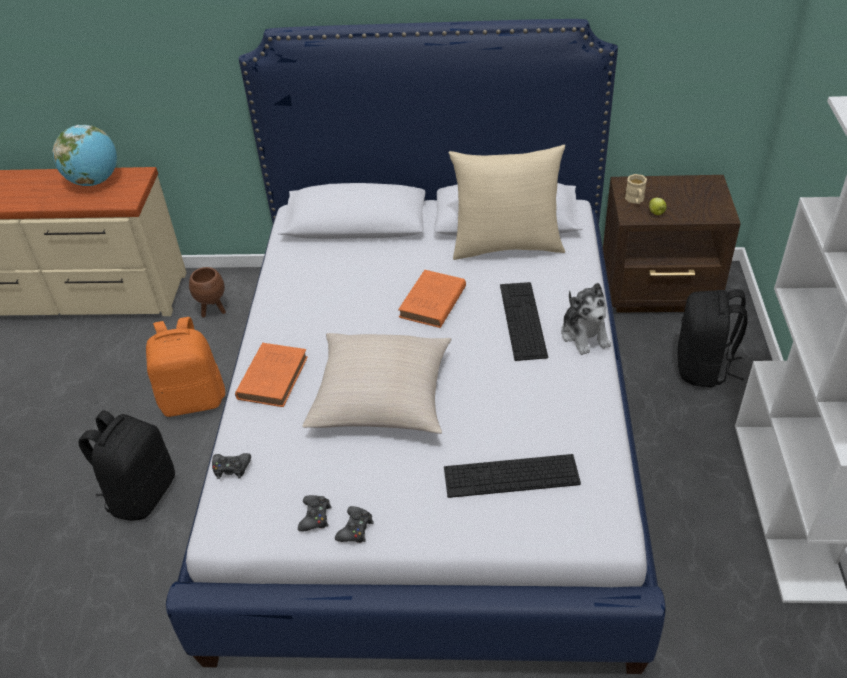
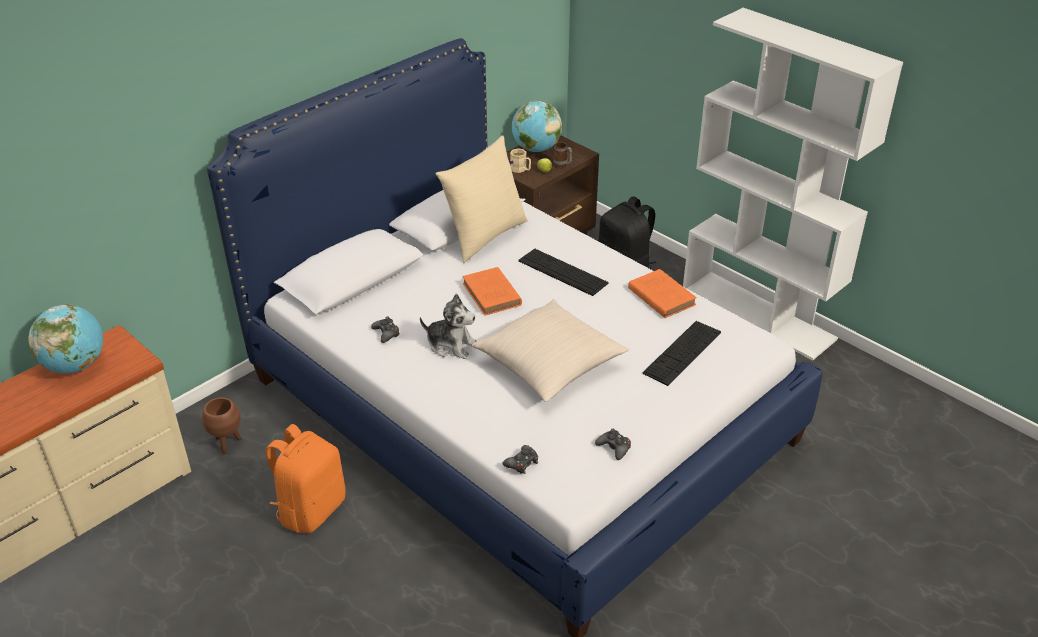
camera: 50 degrees left, 5 degrees down
black backpack [78,410,175,521] -> none
orange book [235,343,308,407] -> orange book moved to [628,269,697,318]
black game controller [335,506,374,543] -> black game controller moved to [371,317,400,343]
plush toy [561,283,611,355] -> plush toy moved to [420,294,477,359]
none -> globe [512,101,562,152]
none -> mug [553,142,572,169]

